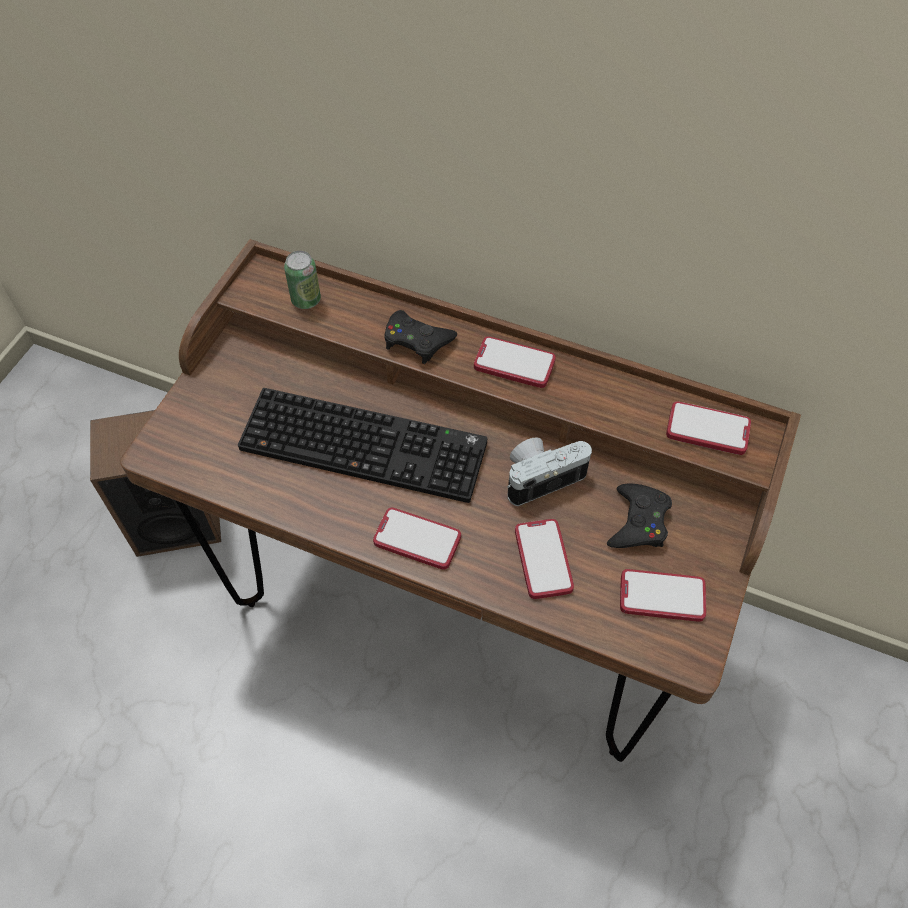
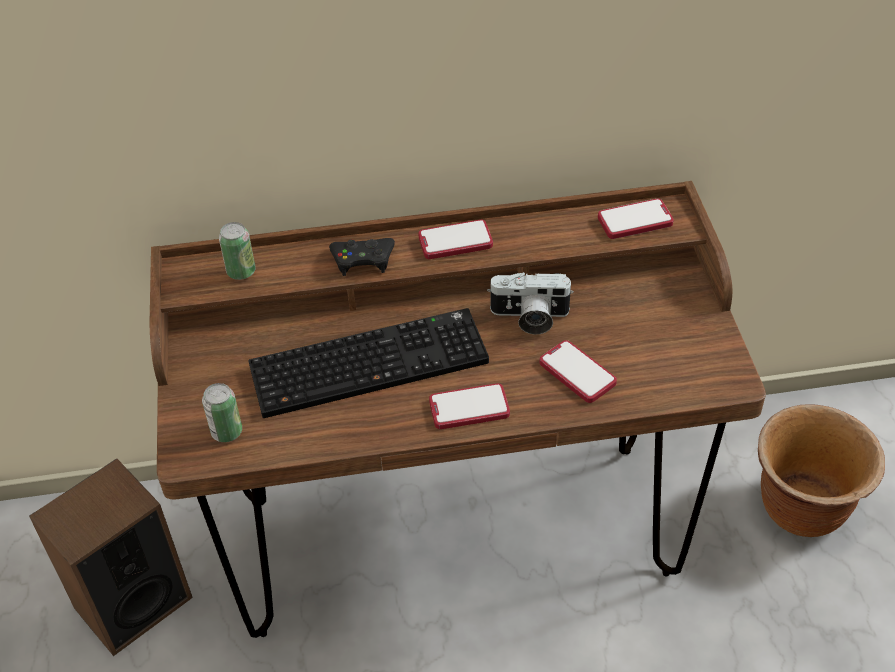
camera: 30 degrees left, 10 degrees down
camera [507,438,592,506] -> camera turned 120 degrees counterclockwise [487,272,574,335]
black game controller [607,483,672,548] -> none
phone [620,569,706,622] -> none
none -> can [202,383,242,442]
none -> brown planter [758,404,885,537]

